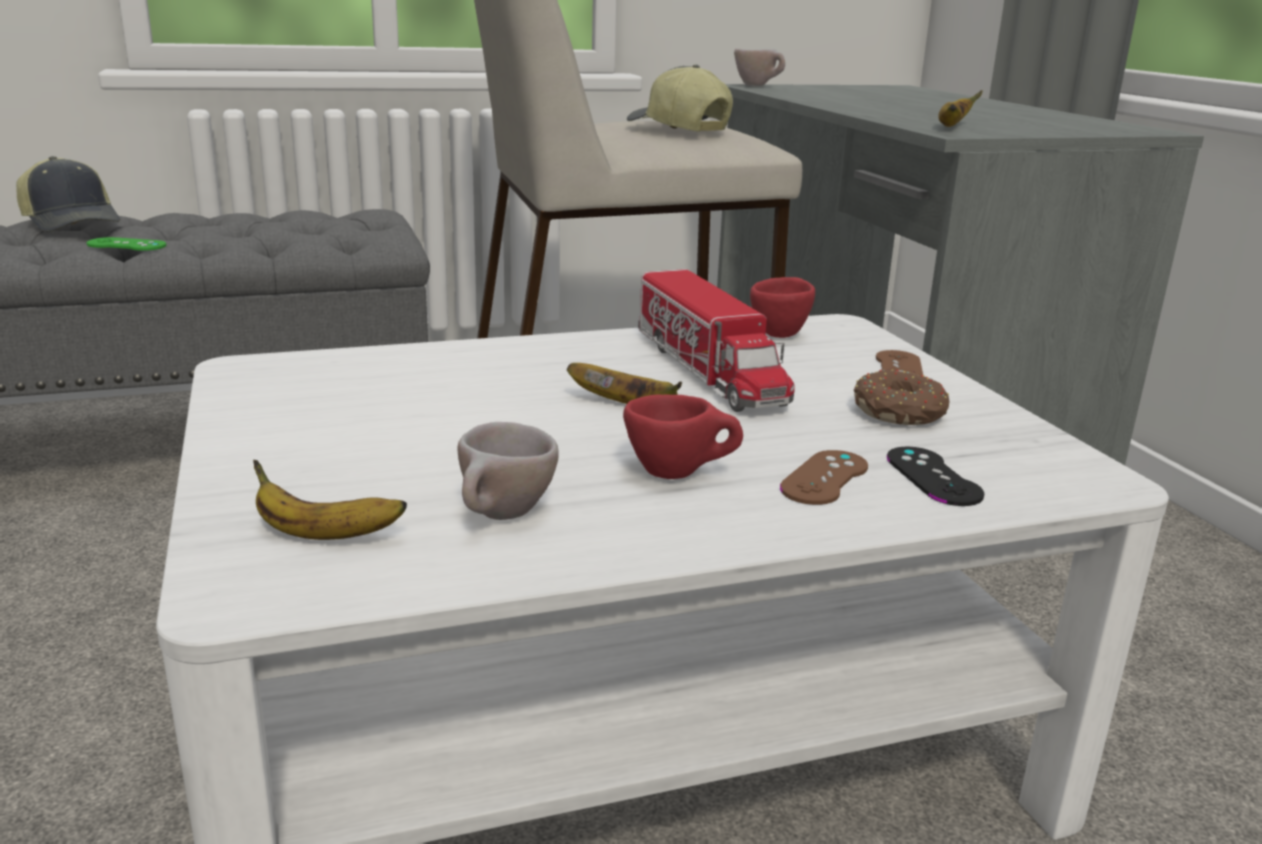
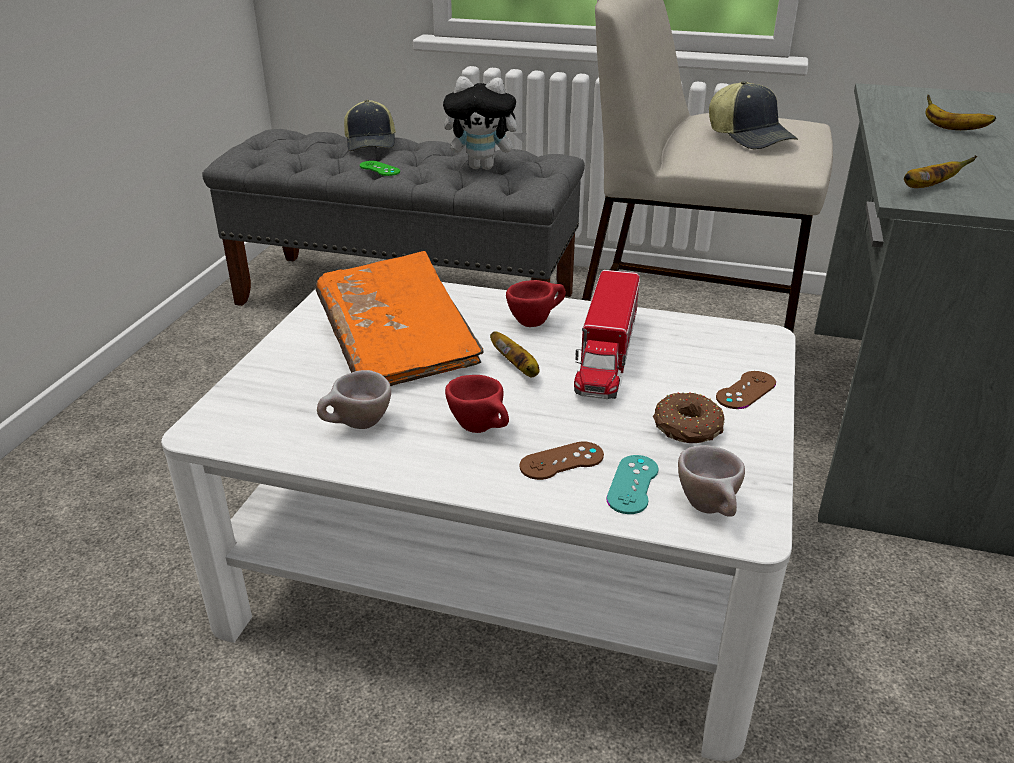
camera: 35 degrees right, 10 degrees up
banana [253,460,407,540] -> banana moved to [926,95,996,130]
cap [627,65,733,132] -> cap turned 150 degrees clockwise [709,81,798,149]
beige cup [734,48,785,86] -> beige cup moved to [678,445,745,517]
red cup [750,277,815,338] -> red cup moved to [506,280,566,327]
black game controller [887,447,984,506] -> turquoise game controller [606,455,658,514]
none -> orange book [315,251,484,386]
none -> plush toy [443,76,527,170]

